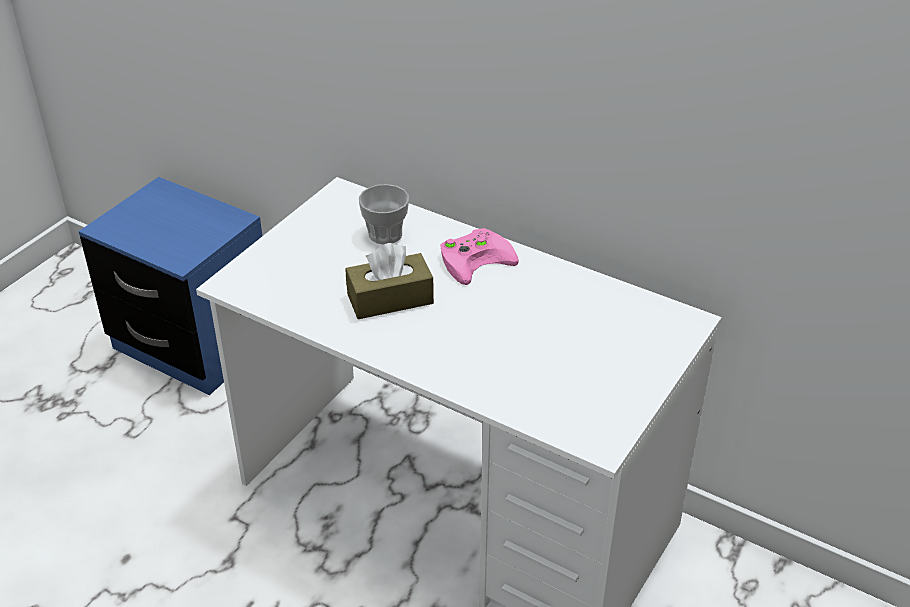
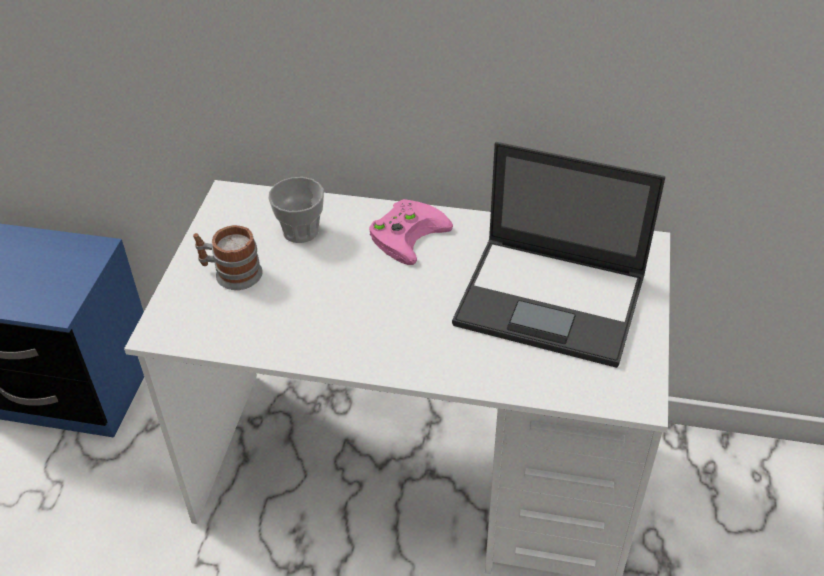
camera: 20 degrees left, 5 degrees up
brown tissue box [345,243,434,319] -> none
none -> mug [193,225,263,290]
none -> laptop [452,142,665,368]

